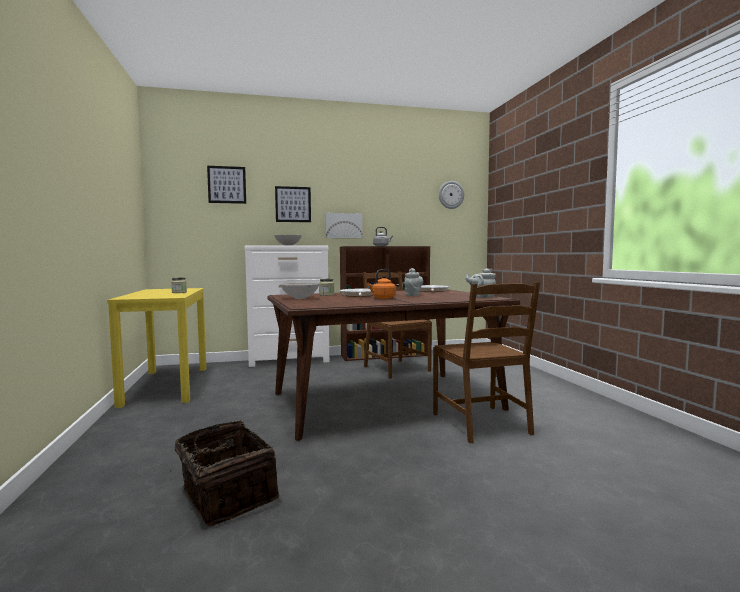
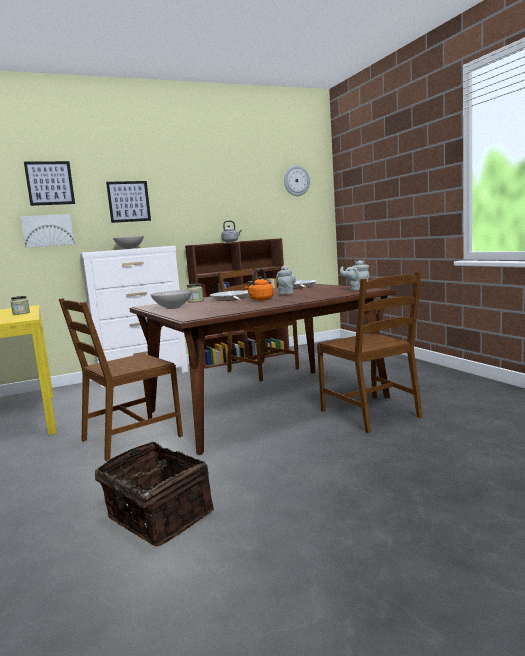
camera: 10 degrees left, 5 degrees up
picture [325,213,363,238] -> picture moved to [21,214,74,248]
none -> brown chair [59,298,183,461]

